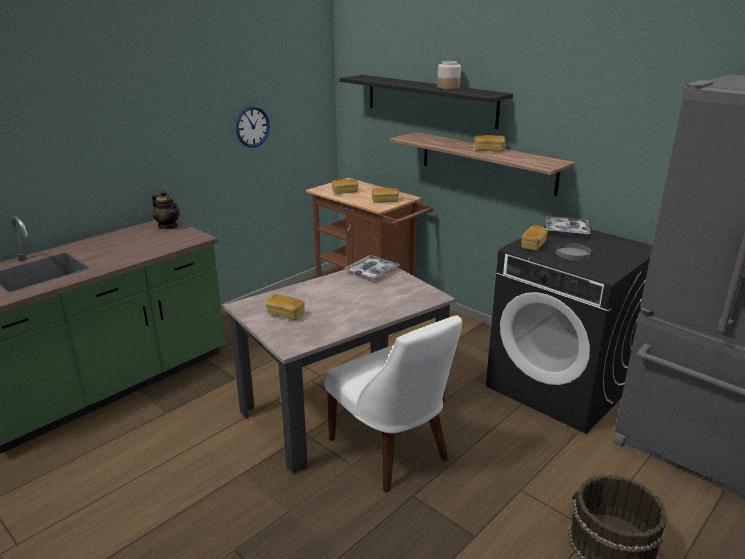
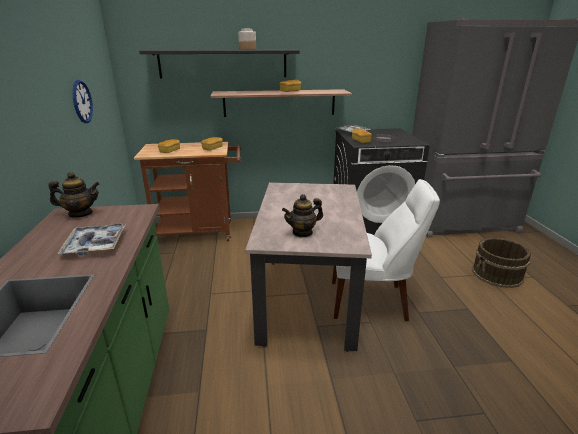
camera: 50 degrees left, 0 degrees up
bread [266,294,305,320] -> teapot [282,194,323,237]
tray [344,255,400,279] -> tray moved to [57,223,126,256]

